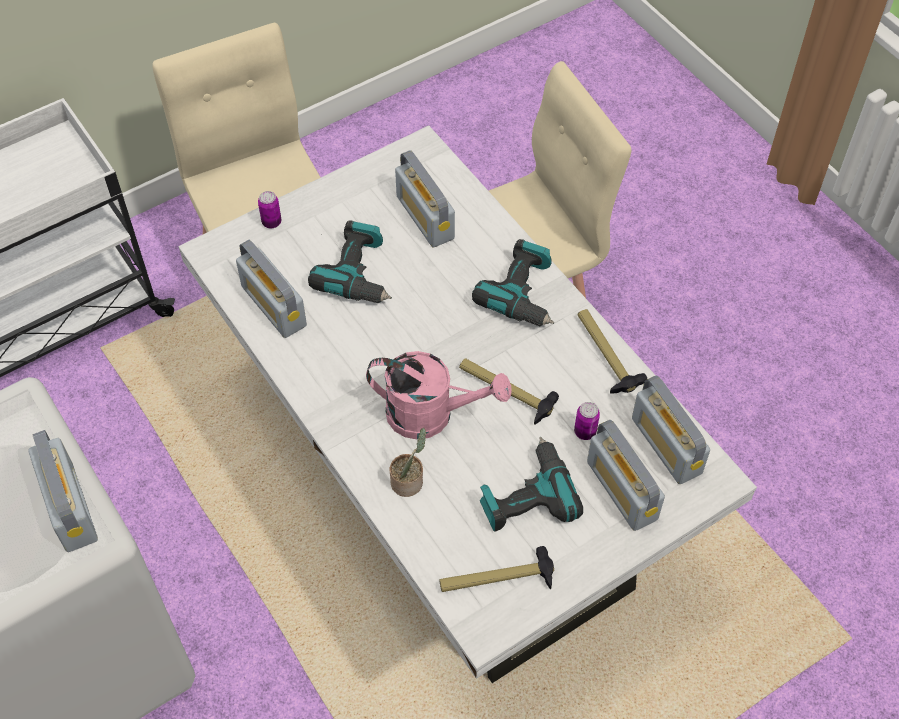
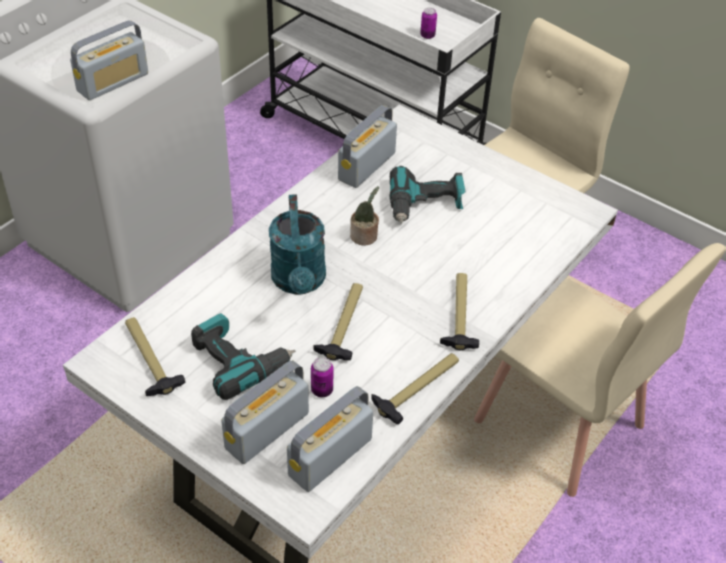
camera: 70 degrees right, 10 degrees down
can [258,191,282,228] -> can moved to [420,8,437,39]
pink watering can [366,351,511,440] -> turquoise watering can [269,194,326,294]
potted plant [390,428,426,497] -> potted plant moved to [350,186,379,246]
radio [395,150,455,248] -> none
power drill [472,239,554,327] -> hammer [440,273,479,350]

